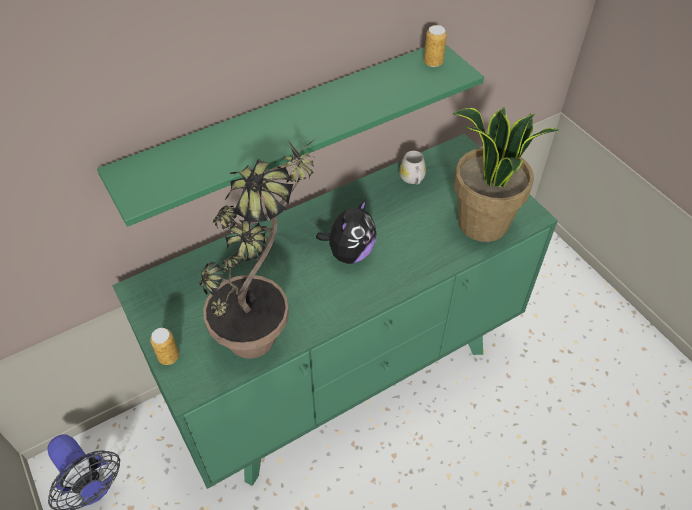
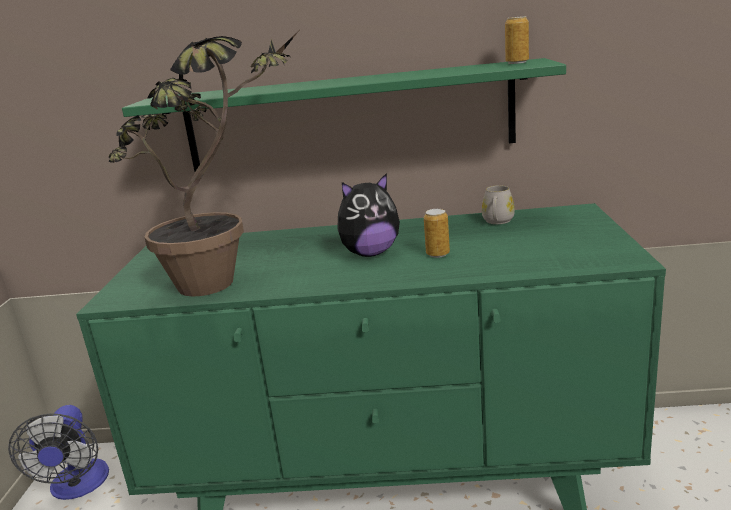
camera: 35 degrees right, 30 degrees down
can [150,328,179,365] -> can moved to [424,209,450,258]
potted plant [452,107,558,242] -> none

